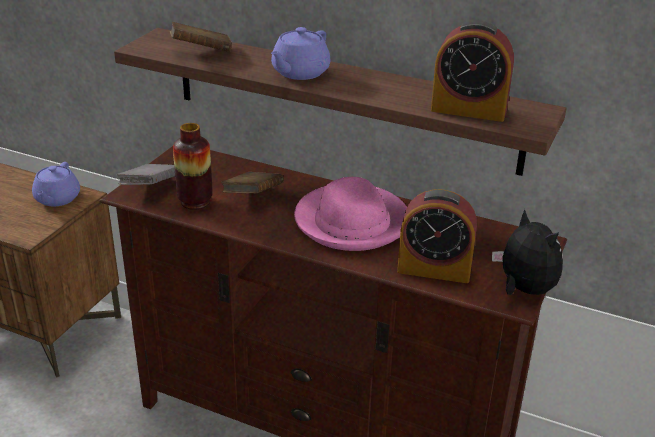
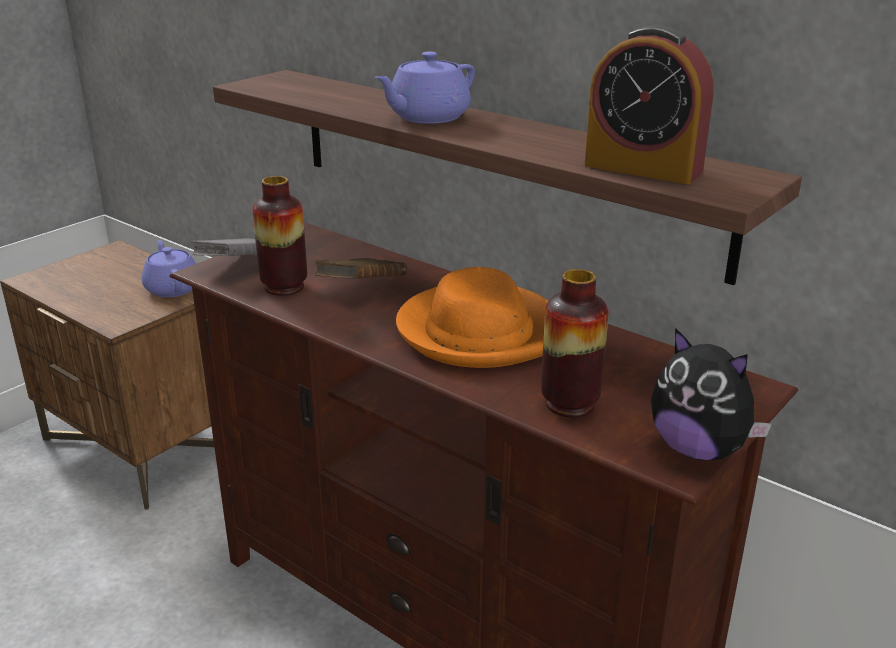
camera: 15 degrees right, 5 degrees down
purple teapot [32,162,80,206] -> purple teapot turned 135 degrees clockwise [142,240,196,297]
brown book [170,22,232,52] -> none
pink hat [294,177,407,251] -> orange hat [396,267,548,368]
alarm clock [397,190,477,283] -> vase [541,269,609,417]
plush toy [492,209,563,295] -> plush toy turned 150 degrees clockwise [651,328,772,460]

